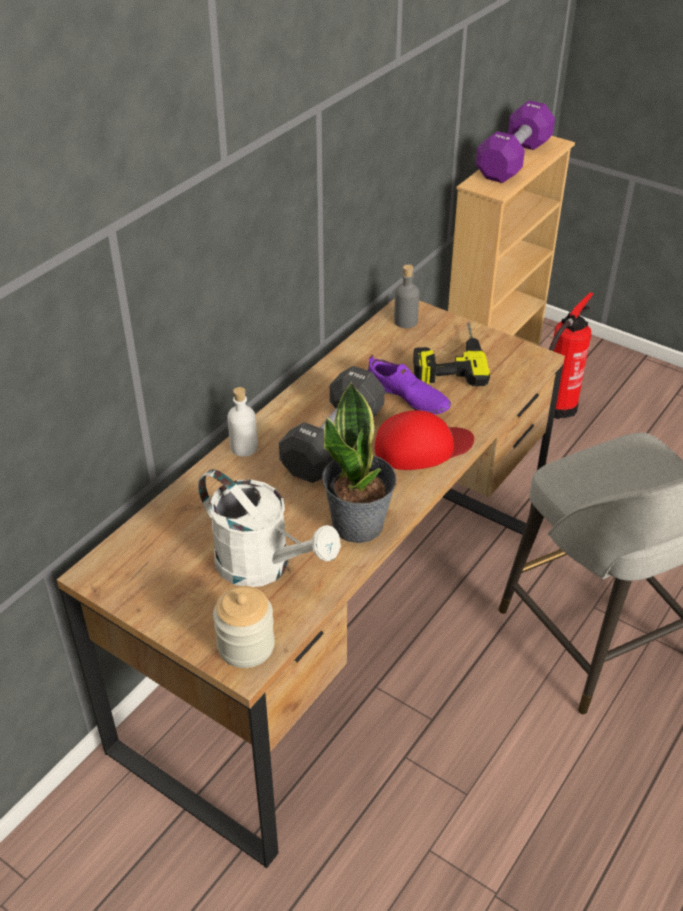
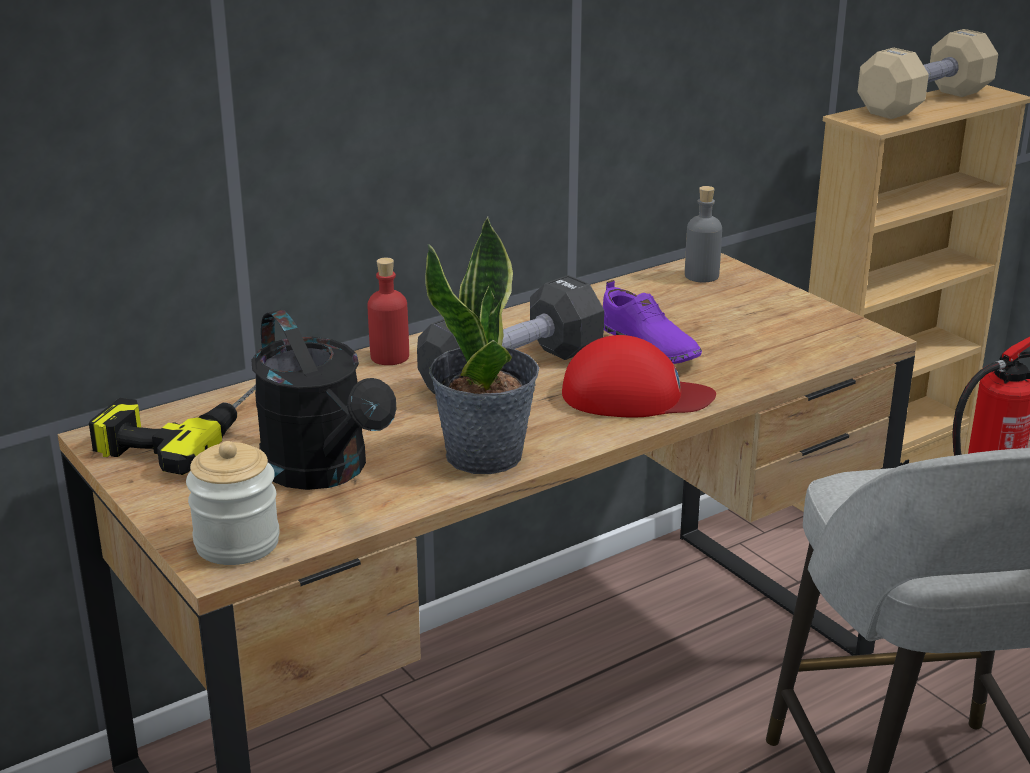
camera: 20 degrees right, 15 degrees down
white watering can [198,469,341,587] -> black watering can [251,310,396,490]
white bottle [227,387,258,457] -> red bottle [367,258,409,365]
power drill [413,323,490,386] -> power drill moved to [89,385,256,475]
purple dumbbell [476,101,555,183] -> beige dumbbell [858,29,998,119]

